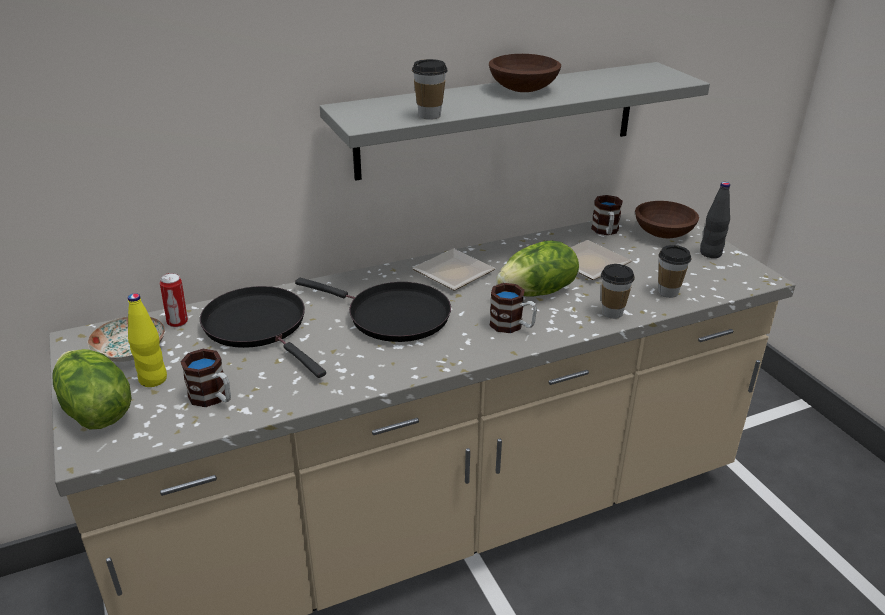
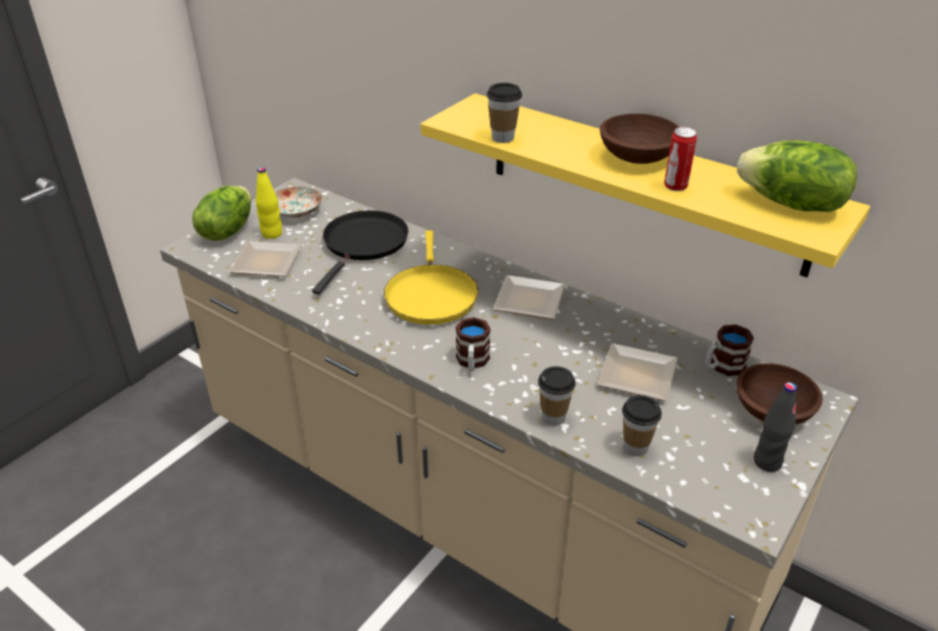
camera: 60 degrees right, 5 degrees up
can [160,273,188,327] -> can moved to [664,127,697,191]
mug [180,349,231,407] -> plate [229,241,302,277]
black frying pan [295,278,451,342] -> yellow frying pan [384,230,478,325]
grey shelf [320,62,710,181] -> yellow shelf [420,93,870,277]
lettuce [496,240,579,297] -> lettuce moved to [737,140,857,212]

